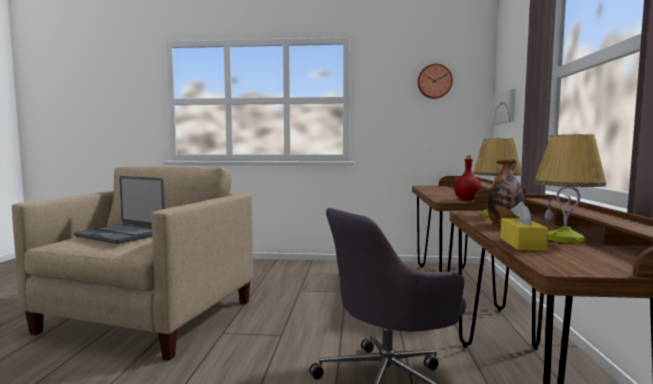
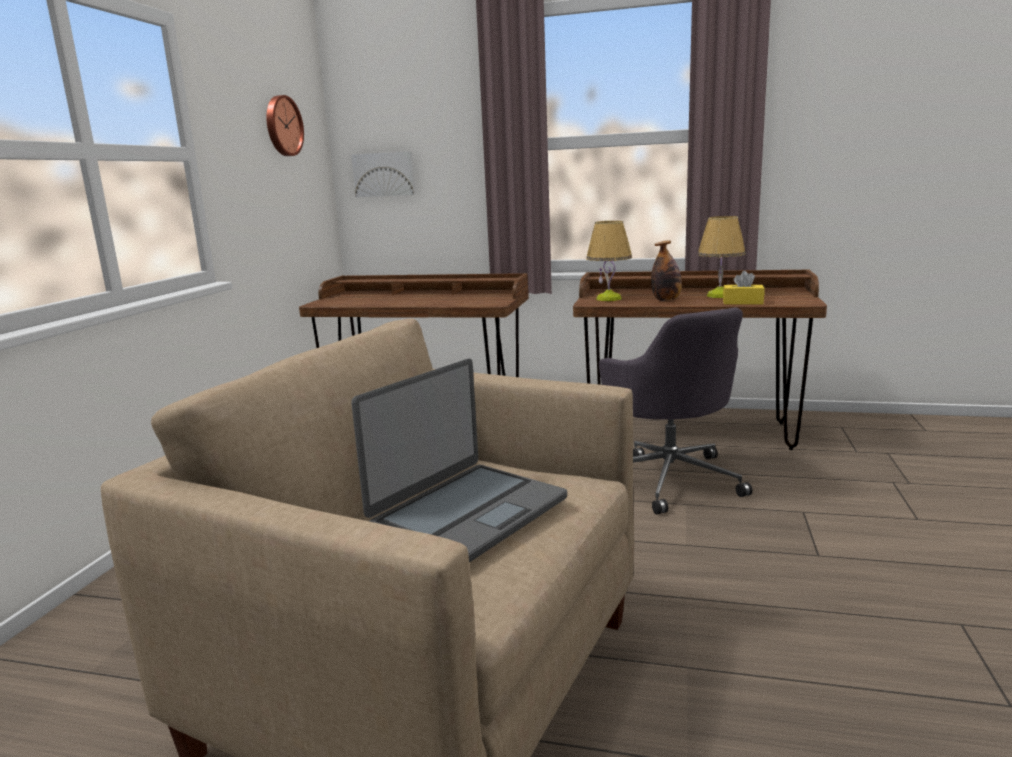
camera: 80 degrees left, 10 degrees up
red bottle [454,156,481,200] -> none

